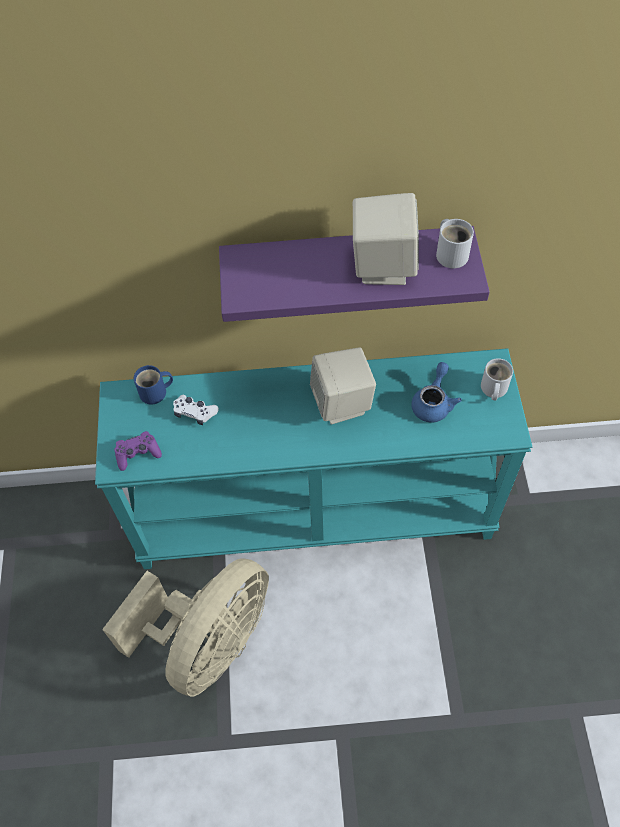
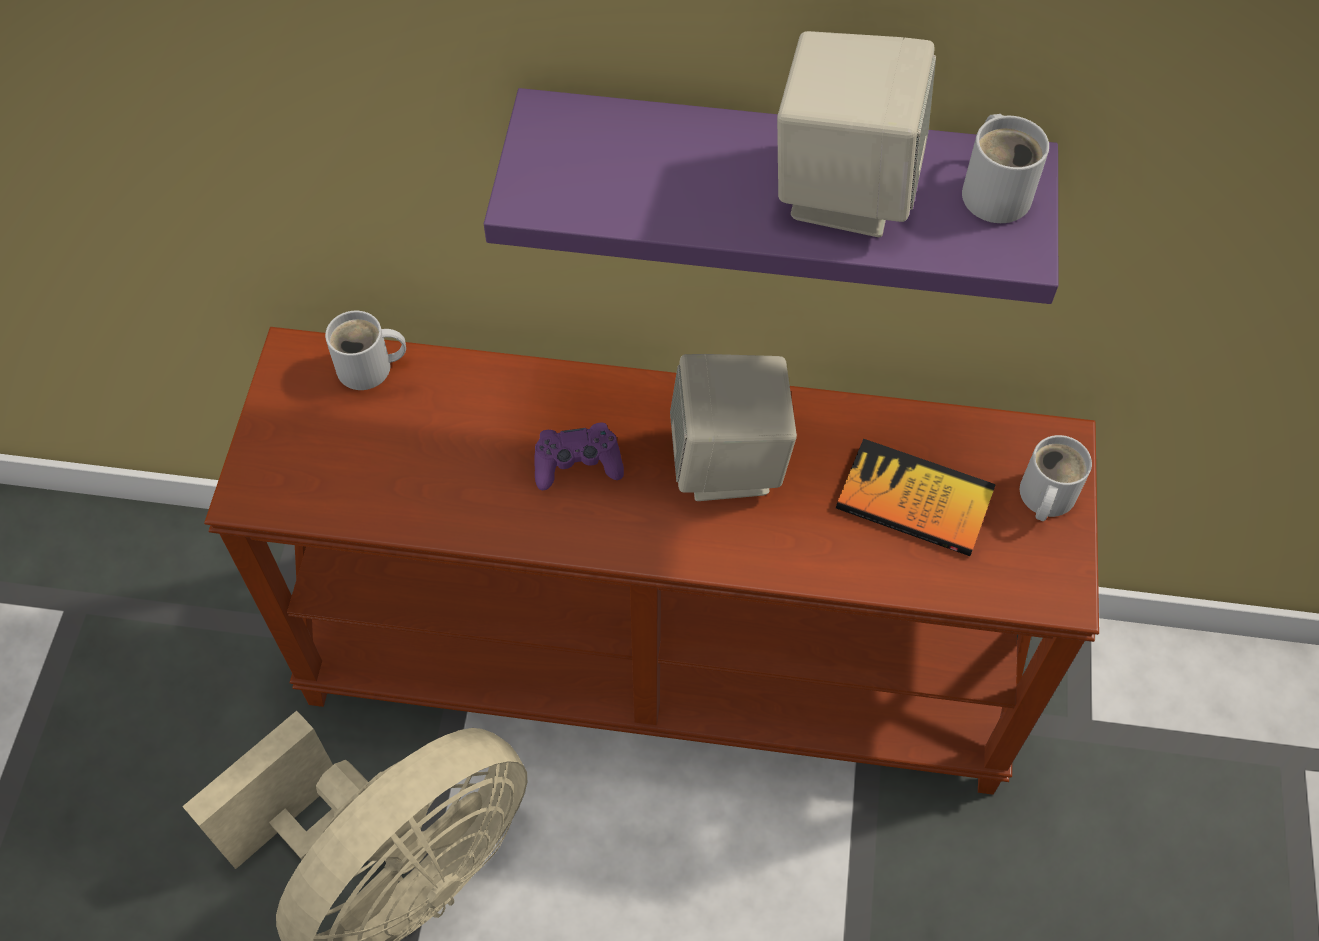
camera: 10 degrees right, 0 degrees up
turquoise console table [95,348,533,569] -> brown console table [204,327,1099,795]
purple game controller [114,431,162,471] -> purple game controller moved to [534,423,624,490]
blue mug [134,365,173,404] -> white mug [325,311,406,390]
white game controller [173,395,219,425] -> none
blue teapot [411,362,462,422] -> book [836,439,996,556]

